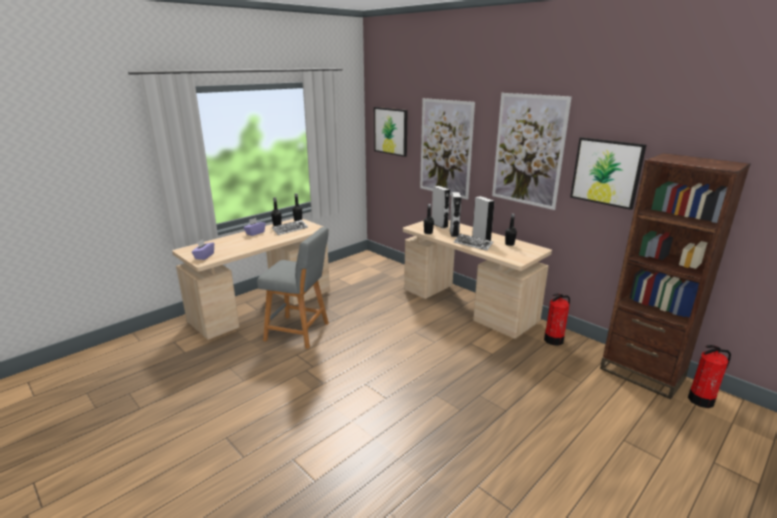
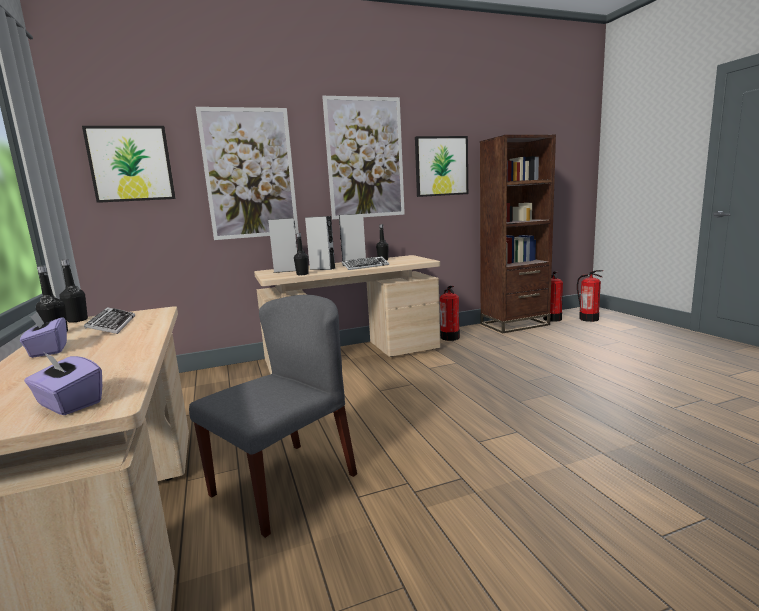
camera: 65 degrees left, 10 degrees down
grey stool [257,227,329,349] -> grey chair [189,294,357,538]
none -> fire extinguisher [577,270,603,322]

